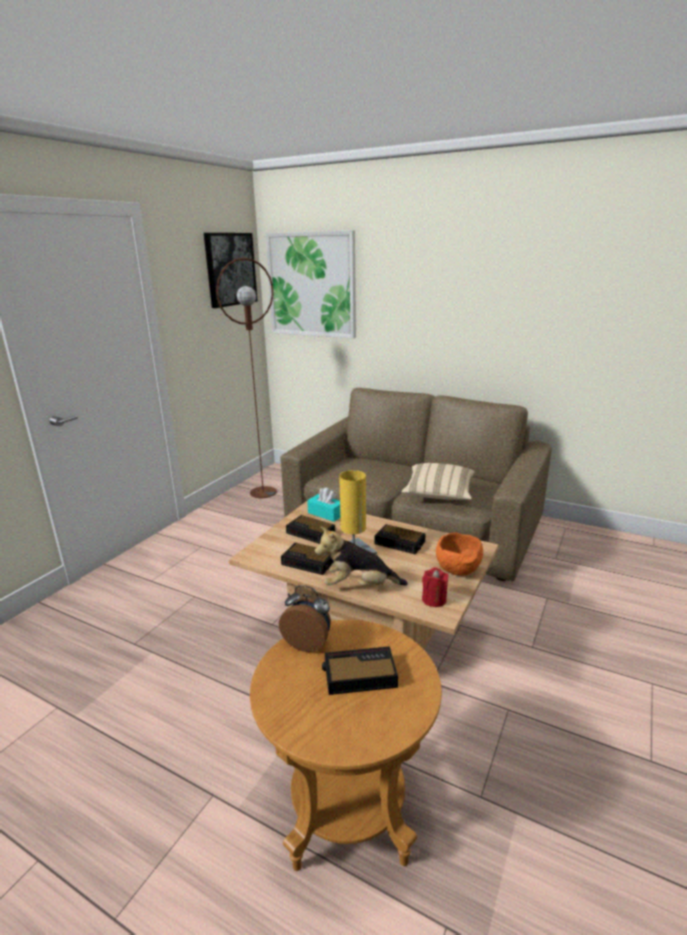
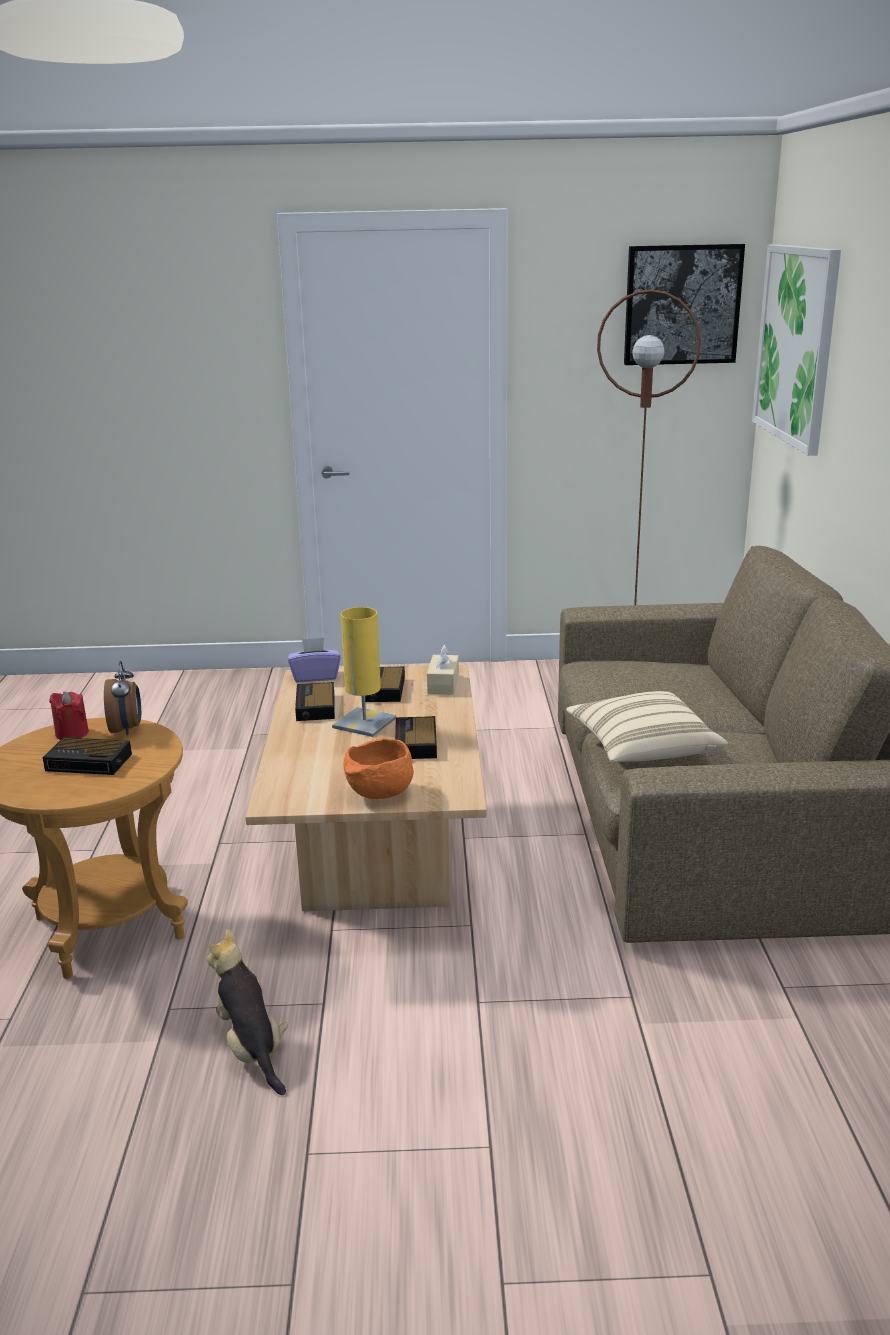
camera: 60 degrees right, 0 degrees up
turquoise tissue box [307,487,340,522] -> beige tissue box [427,644,459,695]
plush toy [315,526,408,585] -> plush toy moved to [207,929,288,1095]
alarm clock [322,646,398,695] -> alarm clock turned 135 degrees clockwise [43,737,132,775]
red candle [422,567,449,607] -> red candle moved to [49,691,89,740]
none -> purple tissue box [288,637,341,682]

